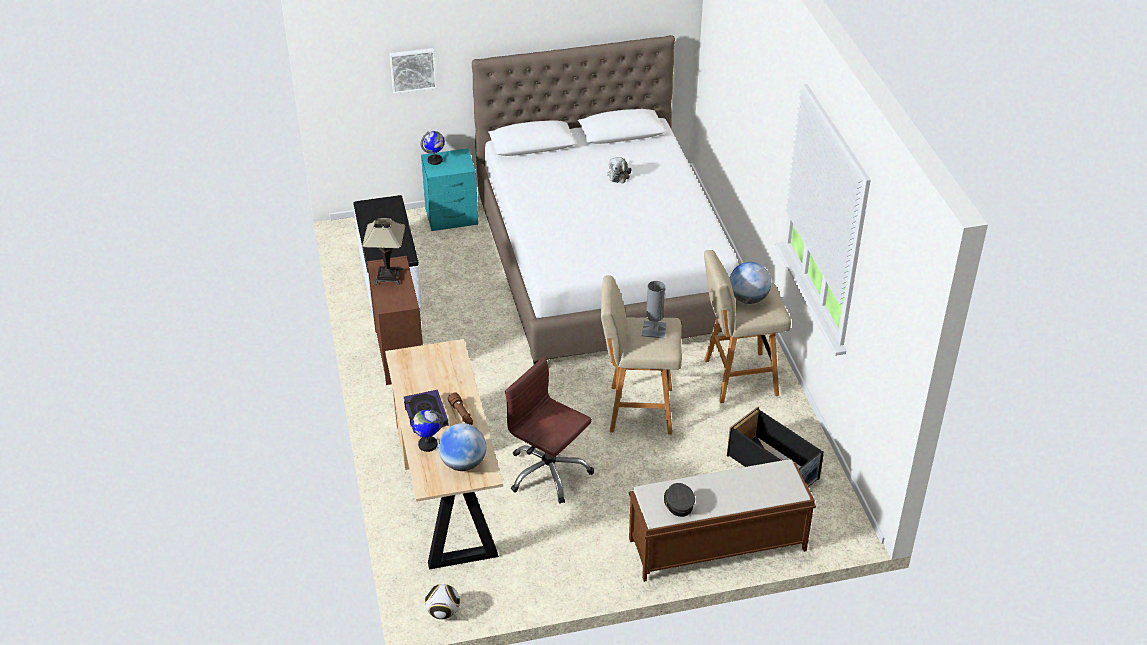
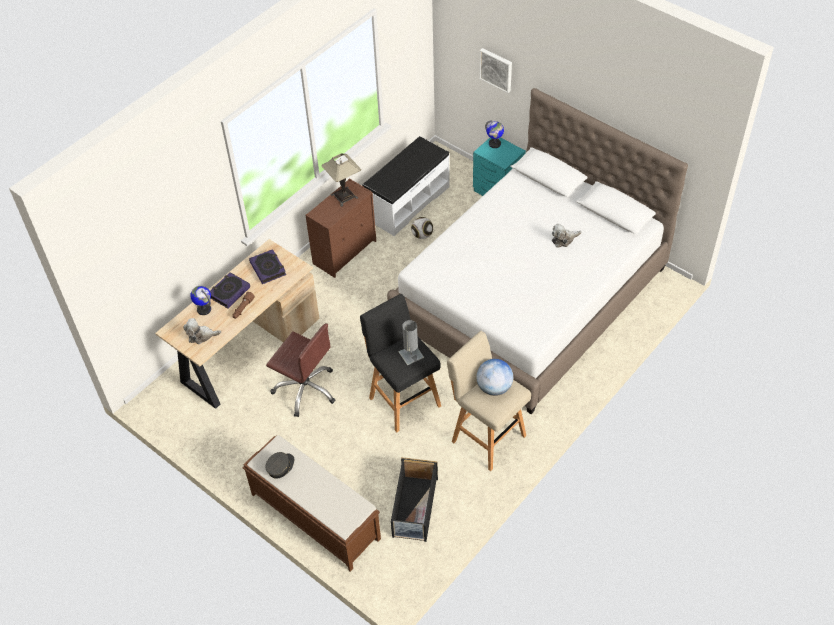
camera: 55 degrees right, 10 degrees up
football [425,584,460,619] -> football moved to [411,217,433,239]
globe [438,423,486,471] -> plush toy [183,318,221,344]
brown office chair [505,357,594,504] -> brown office chair turned 120 degrees clockwise [266,323,335,417]
beige stool [601,275,682,435] -> black stool [360,294,441,432]
none -> book [249,249,286,284]

